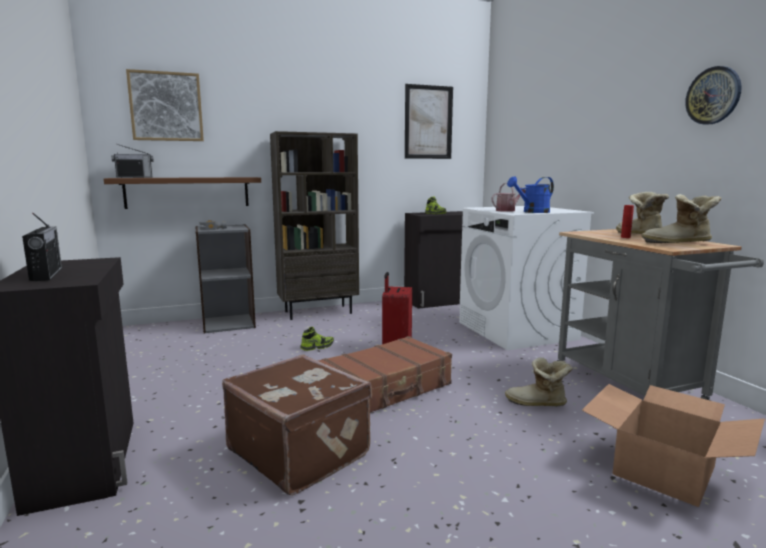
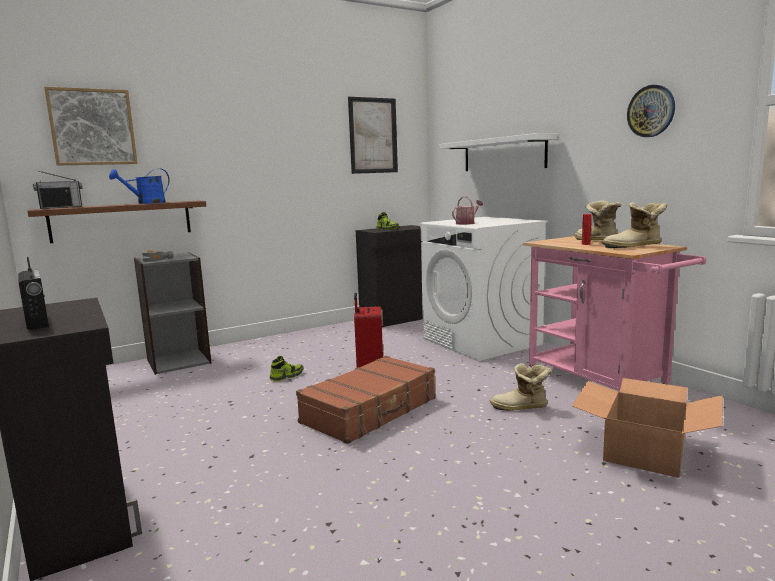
camera: 10 degrees left, 0 degrees up
brown suitcase [222,354,372,496] -> none
brown bookcase [270,131,359,320] -> none
blue watering can [507,176,554,213] -> blue watering can moved to [109,169,169,204]
grey cart [557,229,764,401] -> pink cart [524,236,706,392]
none -> white shelf [439,133,557,171]

